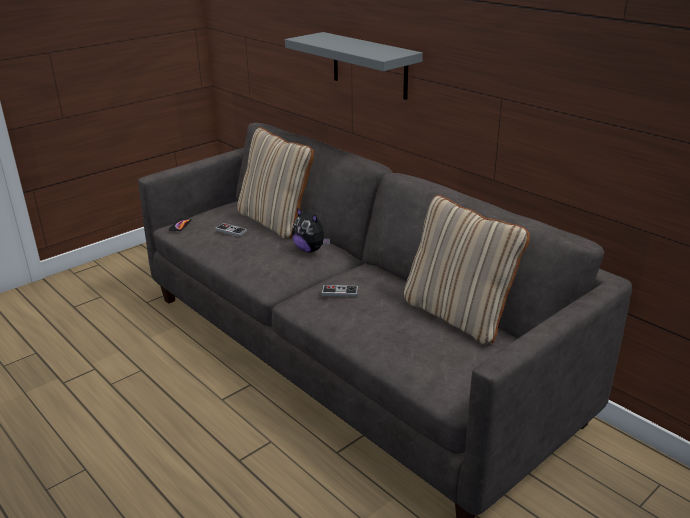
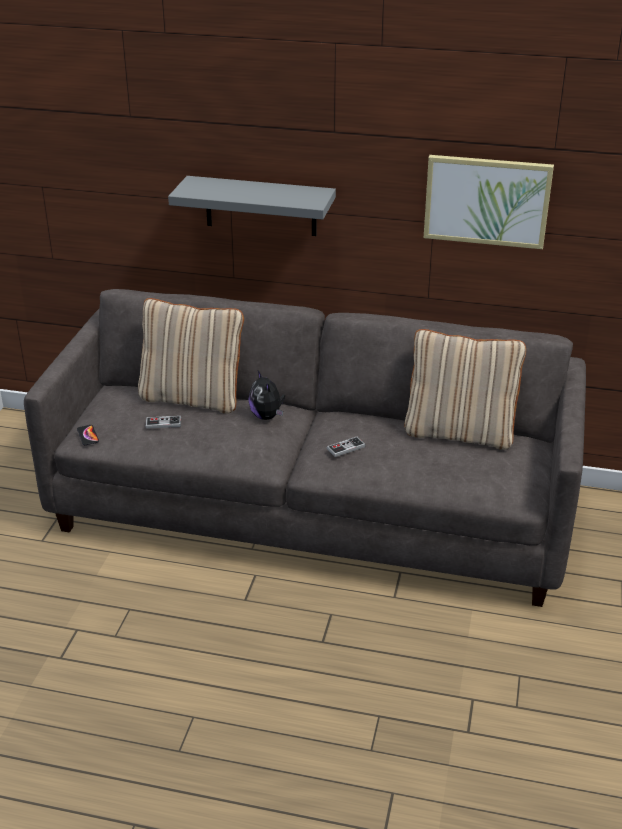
camera: 35 degrees left, 5 degrees up
plush toy [292,208,330,253] -> plush toy turned 60 degrees clockwise [248,371,285,420]
none -> picture [424,155,554,249]

